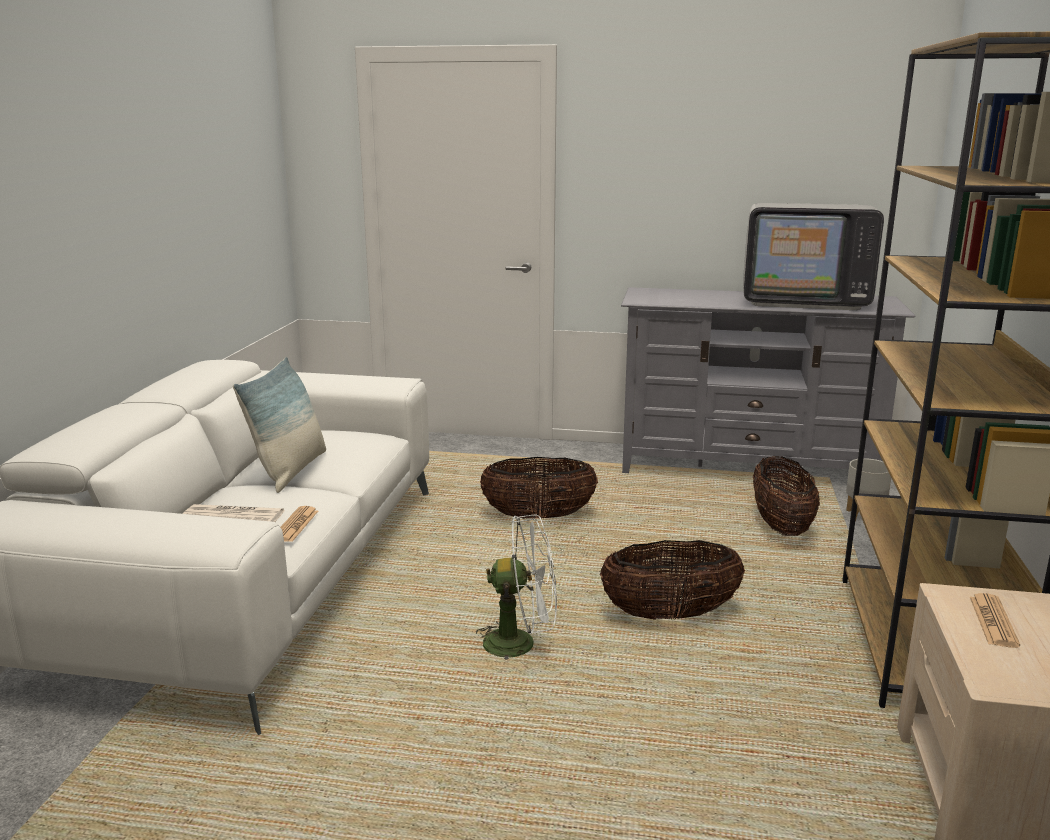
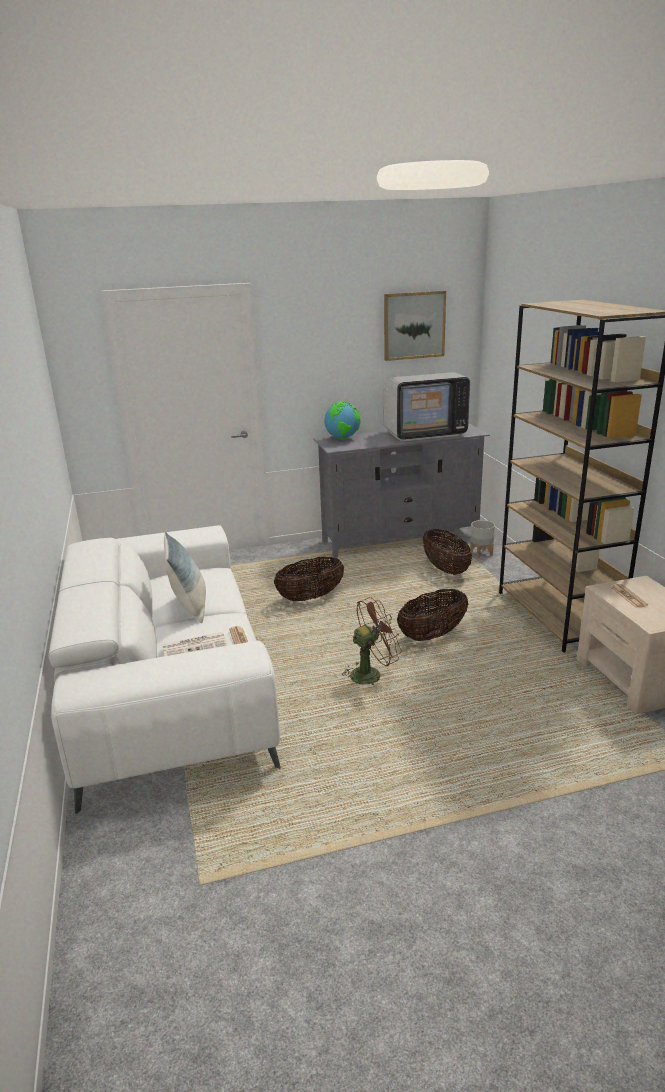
camera: 25 degrees left, 5 degrees up
white fan [469,514,557,660] -> brown fan [340,597,402,685]
none -> globe [324,402,361,440]
none -> picture [384,291,446,361]

